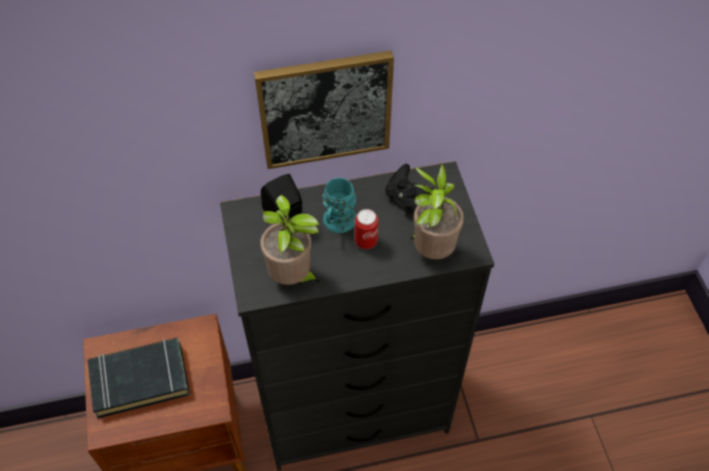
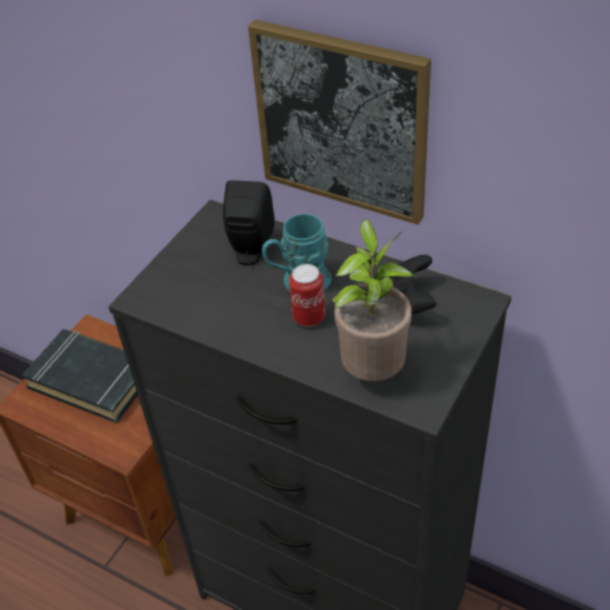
camera: 45 degrees right, 10 degrees down
potted plant [260,195,320,285] -> none

